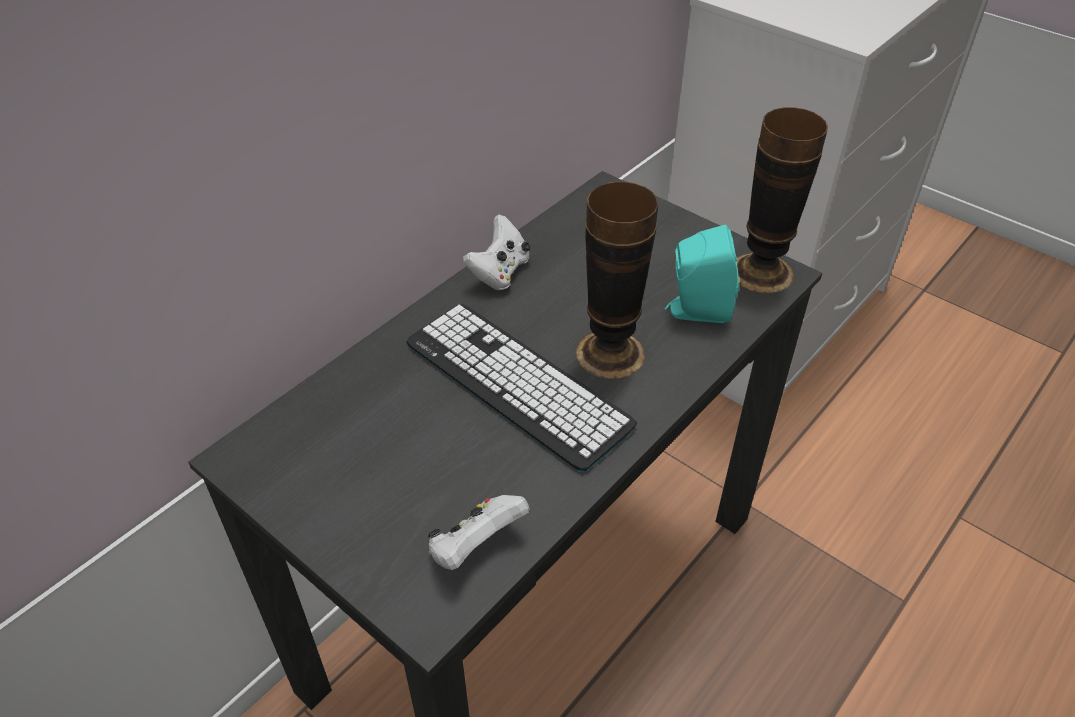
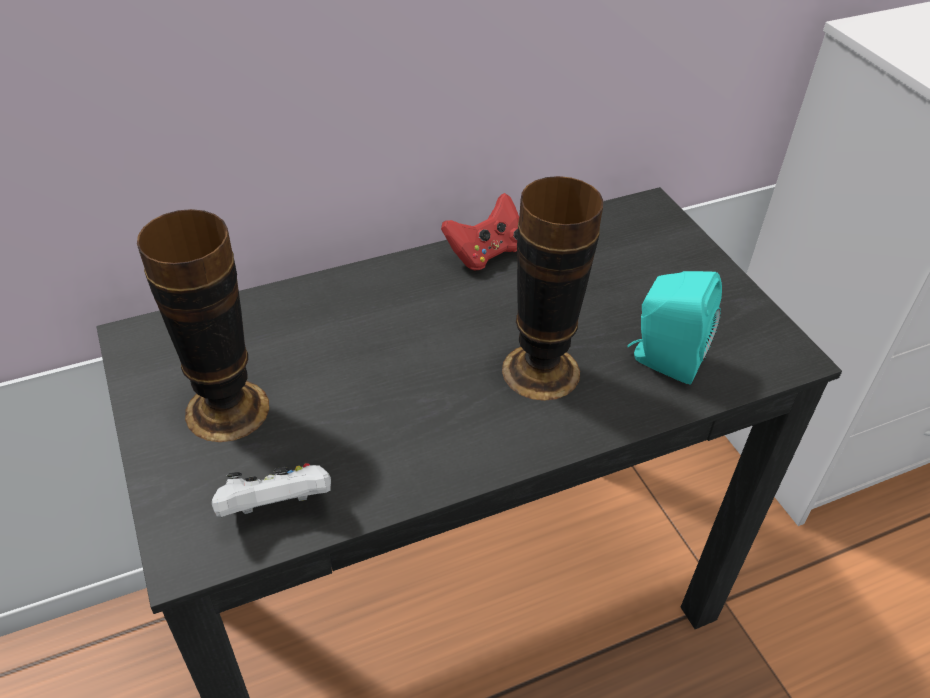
camera: 25 degrees right, 0 degrees up
keyboard [406,304,637,472] -> none
white game controller [462,215,531,290] -> red game controller [441,193,519,271]
vase [737,107,828,293] -> vase moved to [137,209,269,442]

